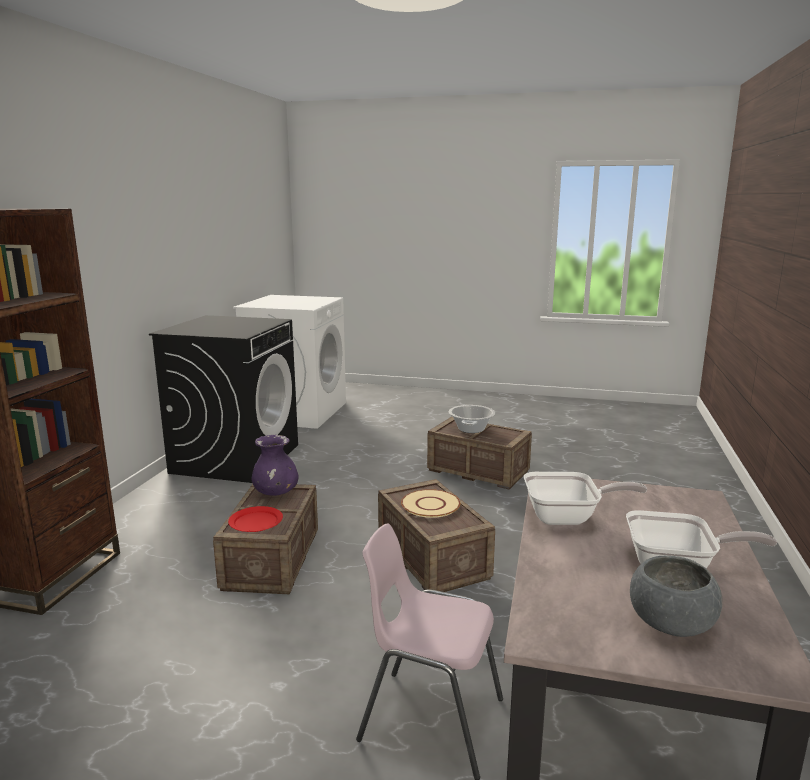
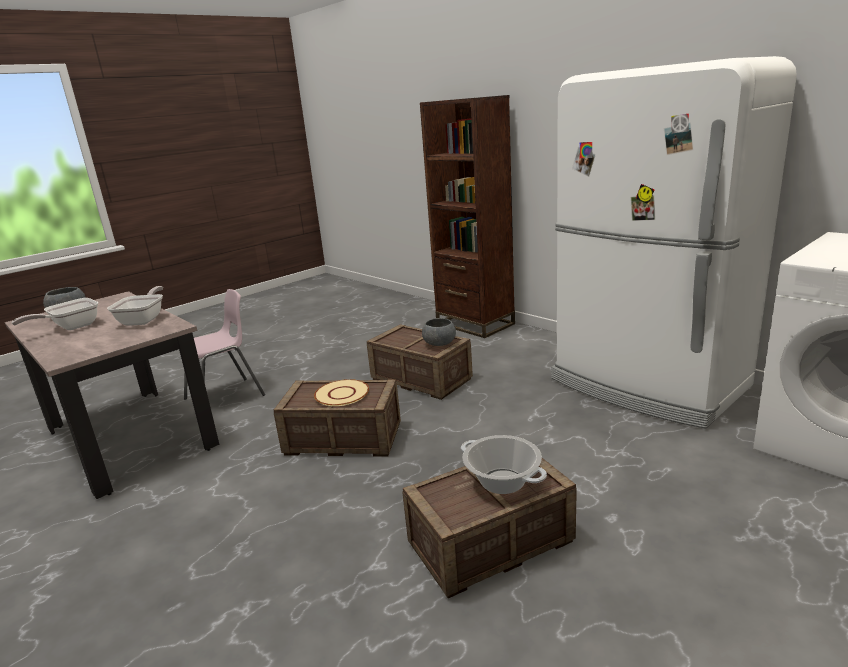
camera: 125 degrees right, 5 degrees up
black washing machine [149,315,298,483] -> white fridge [551,56,797,429]
red plate [228,506,283,532] -> none
purple vase [252,435,298,496] -> grey bowl [422,318,456,346]
frying pan [524,472,647,525] -> frying pan turned 150 degrees clockwise [107,286,163,326]

